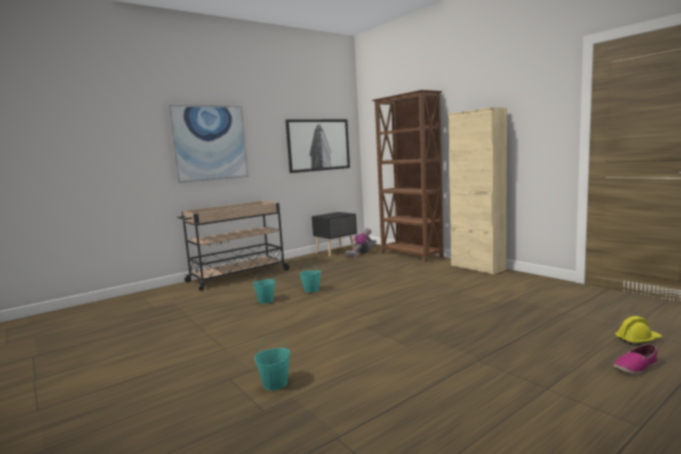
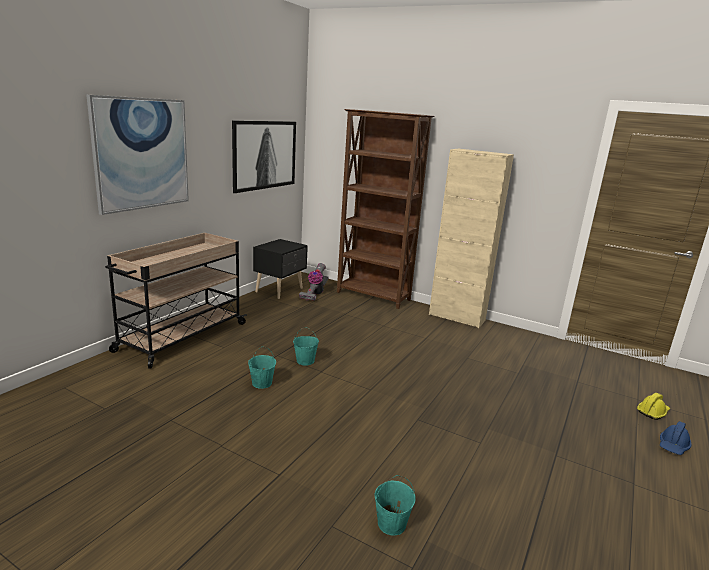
camera: 25 degrees left, 10 degrees up
shoe [614,344,657,374] -> blue hard hat [660,421,691,455]

